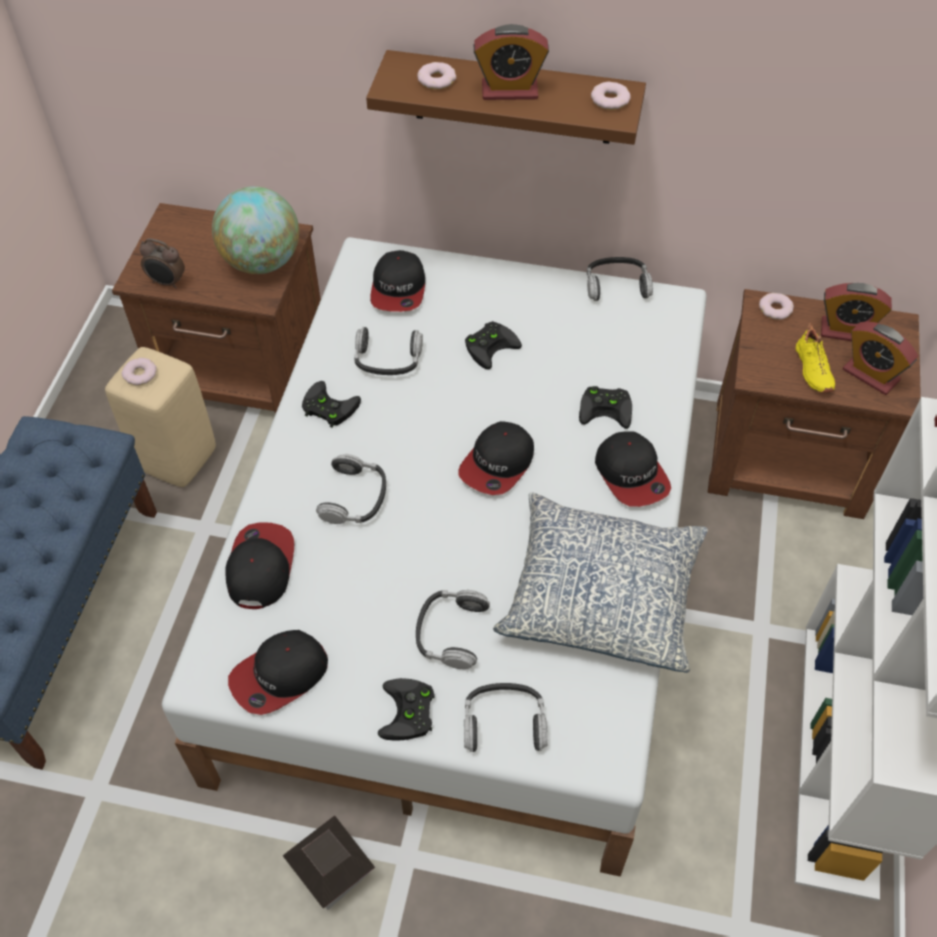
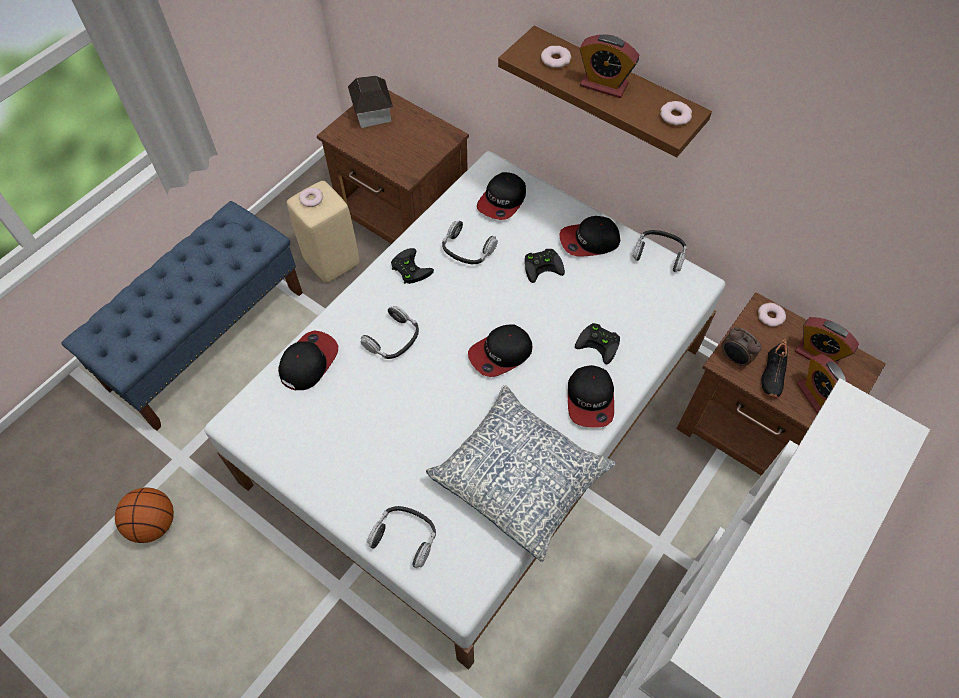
camera: 25 degrees right, 5 degrees up
alarm clock [140,239,185,289] -> alarm clock moved to [721,327,761,367]
globe [212,186,299,274] -> none
cap [228,630,328,715] -> cap moved to [559,216,621,257]
toy house [282,815,375,910] -> toy house moved to [348,76,393,128]
black game controller [378,678,435,740] -> none
headphones [416,590,490,669] -> none
yellow shoe [796,323,835,393] -> black shoe [761,339,788,398]
none -> basketball [115,487,174,543]

